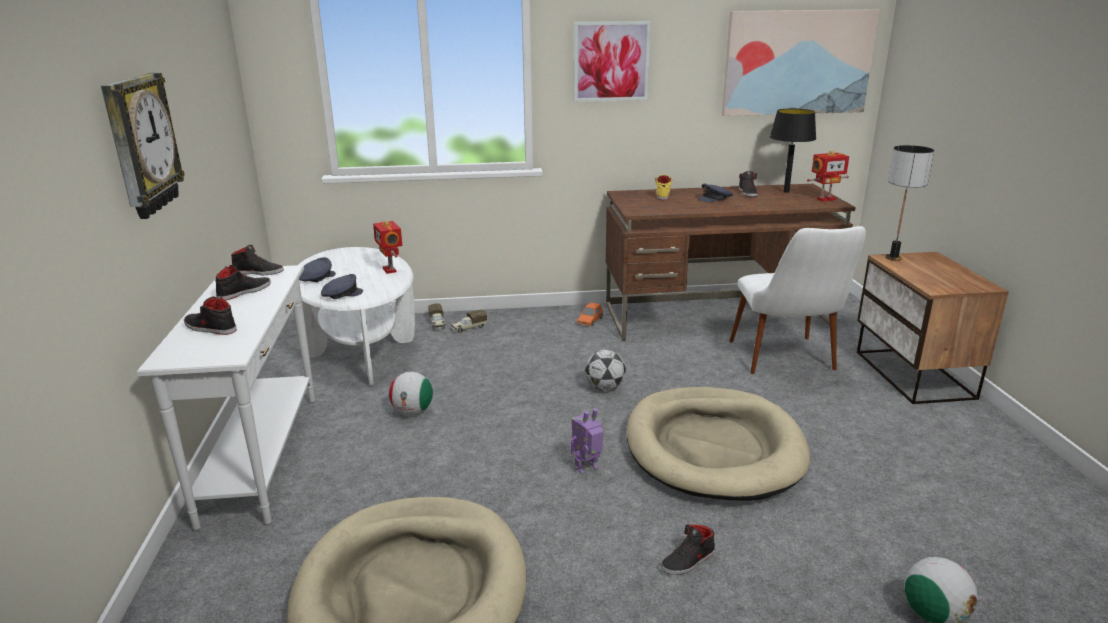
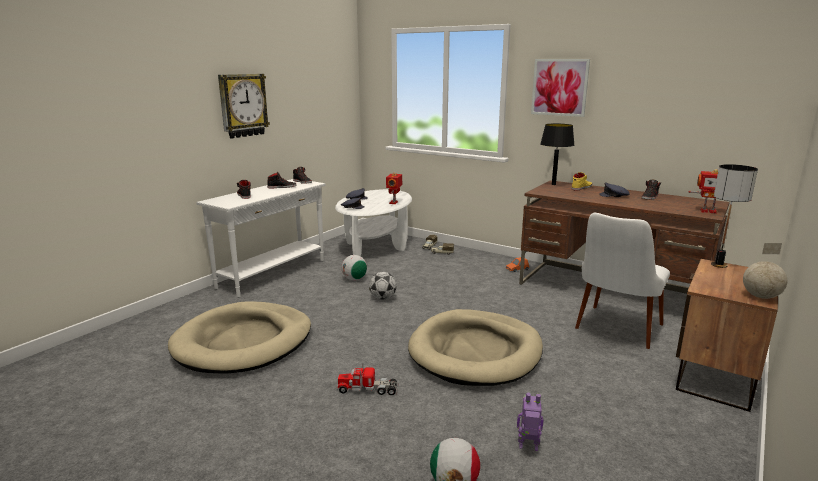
camera: 40 degrees right, 5 degrees down
toy robot [571,408,603,474] -> toy robot moved to [517,393,544,451]
football [585,350,626,391] -> football moved to [369,272,397,300]
black shoe [661,524,715,575] -> toy truck [337,363,399,395]
picture [722,9,880,116] -> none
black table lamp [770,109,816,193] -> black table lamp moved to [540,124,574,185]
none -> globe [743,243,787,299]

